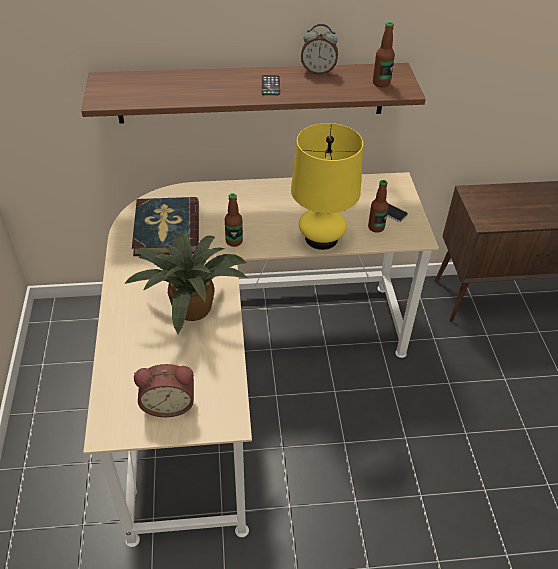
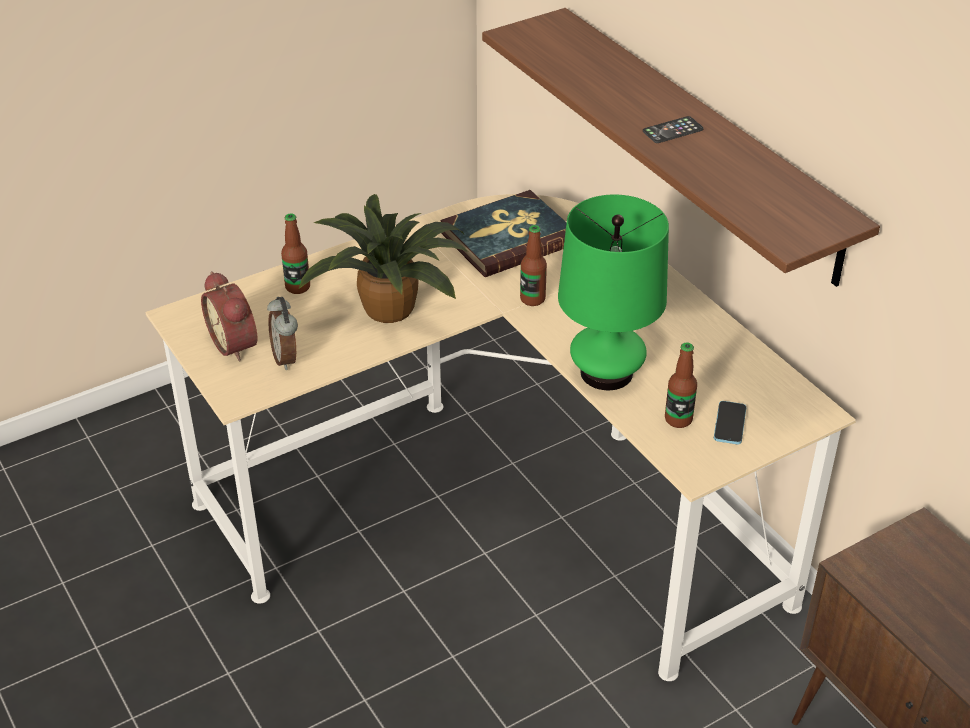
camera: 65 degrees right, 5 degrees down
yellow table lamp [291,123,363,250] -> green table lamp [558,195,669,390]
alarm clock [301,24,338,75] -> alarm clock moved to [267,297,298,370]
bottle [373,22,395,87] -> bottle moved to [281,213,310,294]

